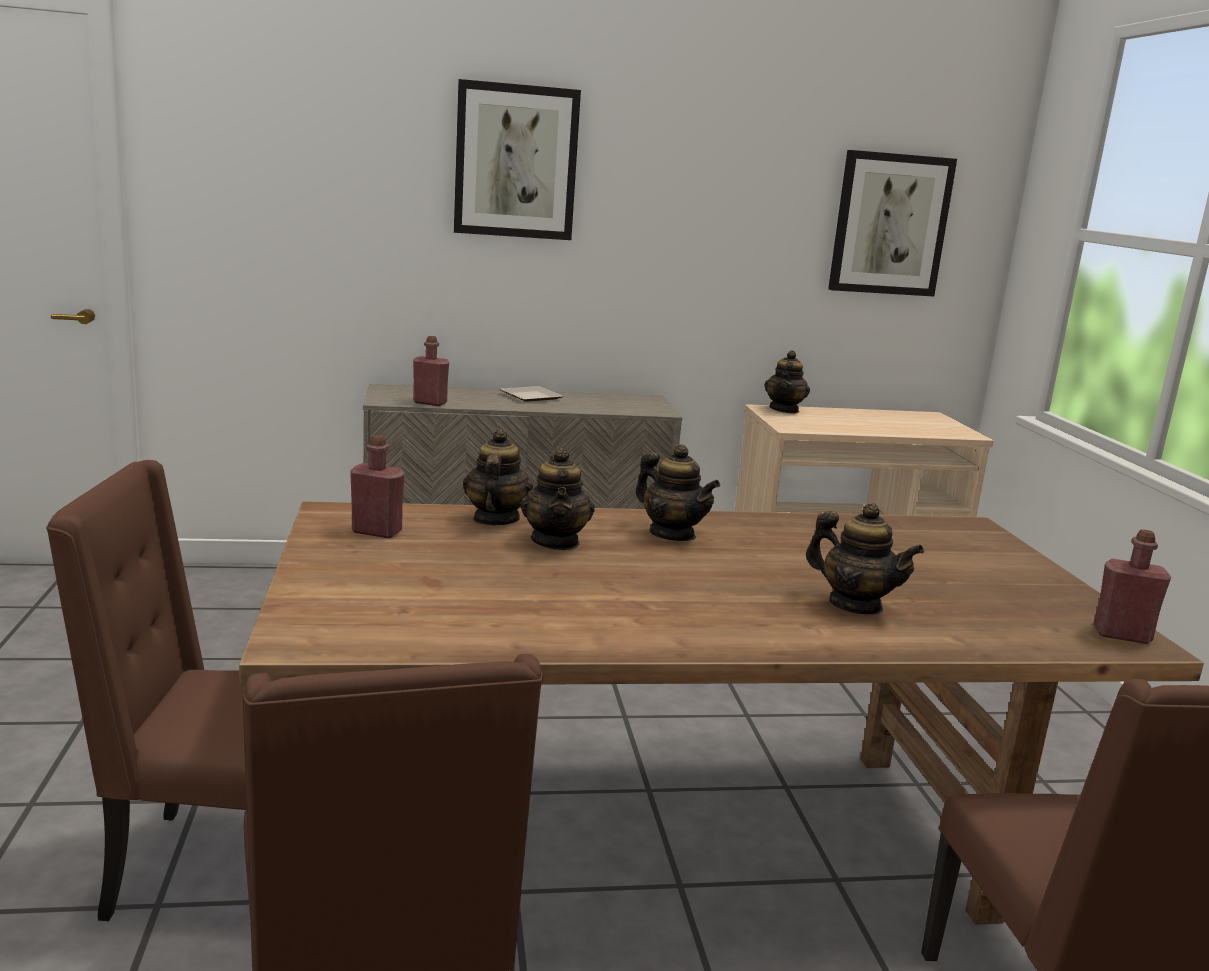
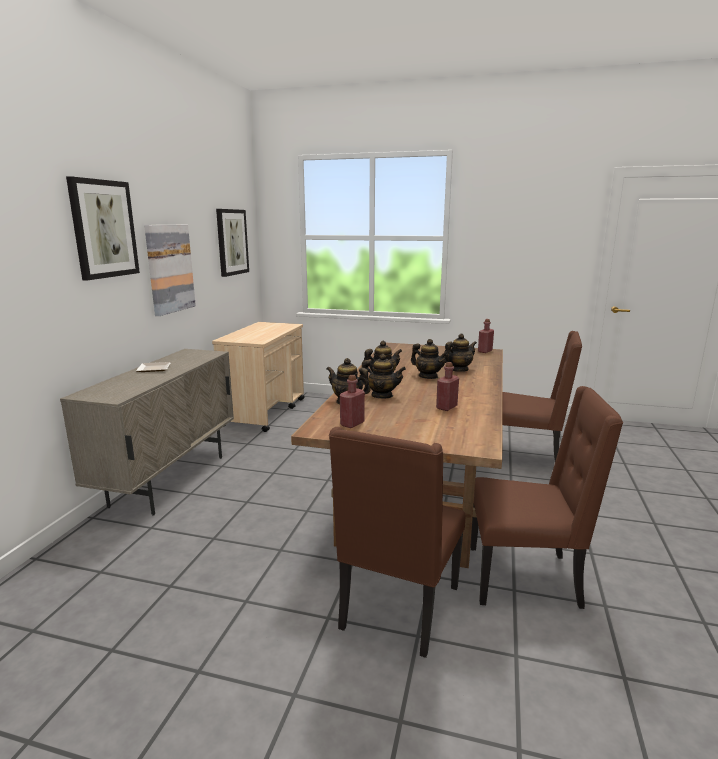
camera: 65 degrees left, 0 degrees up
red bottle [413,336,449,406] -> red bottle moved to [436,362,459,411]
teapot [764,350,810,414] -> teapot moved to [411,339,448,379]
none -> picture [144,225,196,316]

